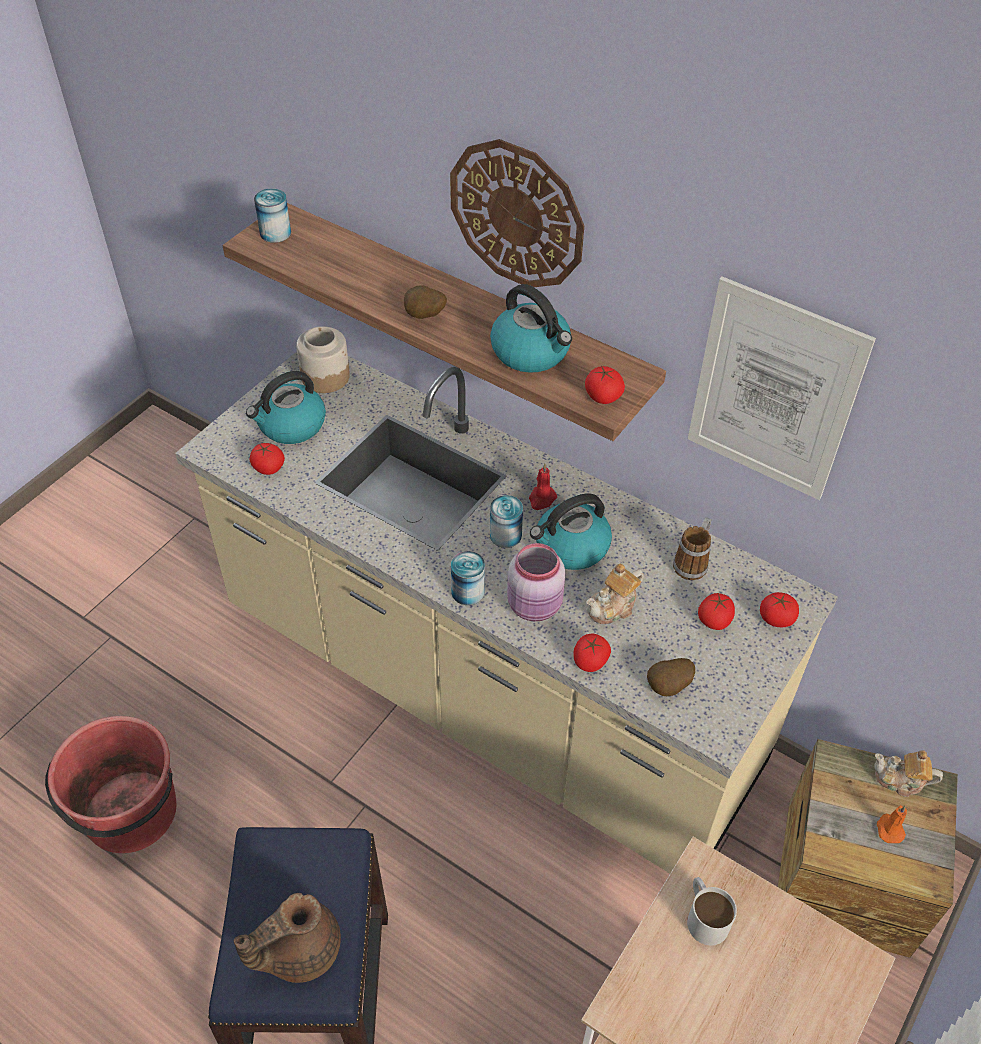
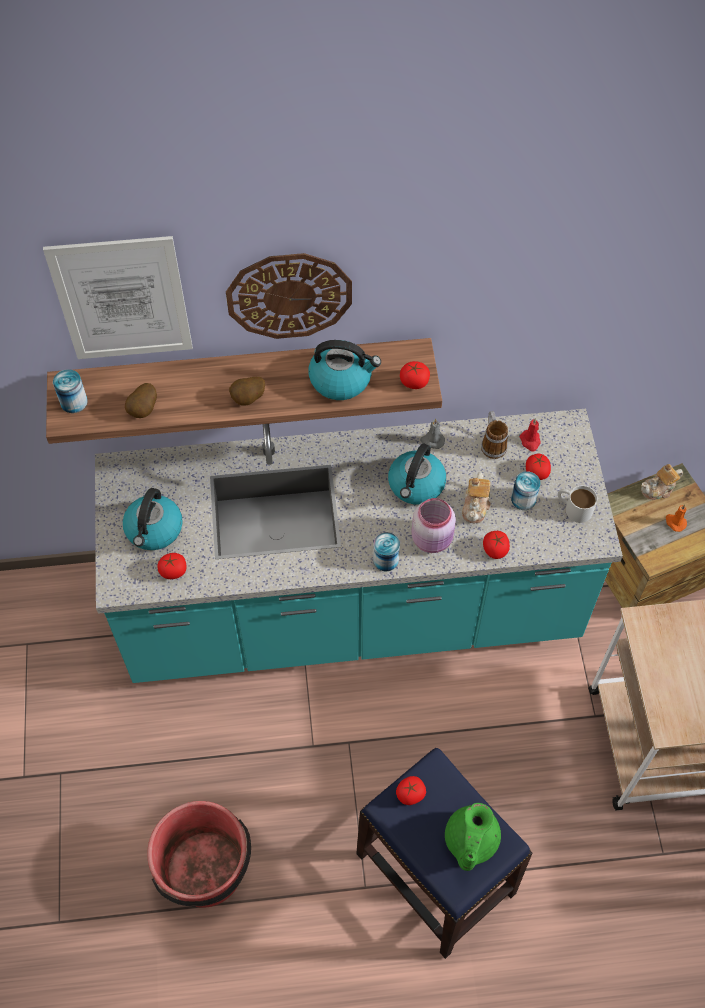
camera: 40 degrees left, 10 degrees up
beige counter [175,351,838,873] -> turquoise counter [95,409,623,683]
brown teapot [234,893,341,983] -> green teapot [445,803,501,871]
jar [296,326,350,393] -> none
can [490,495,523,548] -> can moved to [511,471,541,510]
red candle [529,464,557,510] -> red candle moved to [520,418,541,452]
potato [647,658,695,696] -> potato moved to [125,383,157,418]
white mug [687,877,737,945] -> white mug moved to [558,485,597,523]
picture [688,276,876,500] -> picture moved to [43,236,193,359]
tomato [760,592,799,628] -> tomato moved to [396,776,426,805]
none -> grey candle [420,419,445,449]

